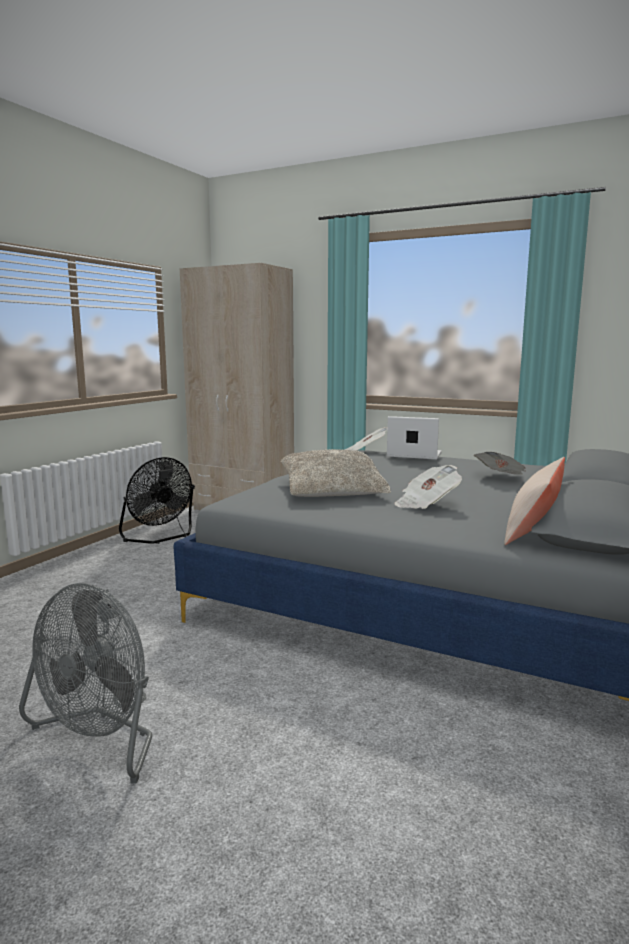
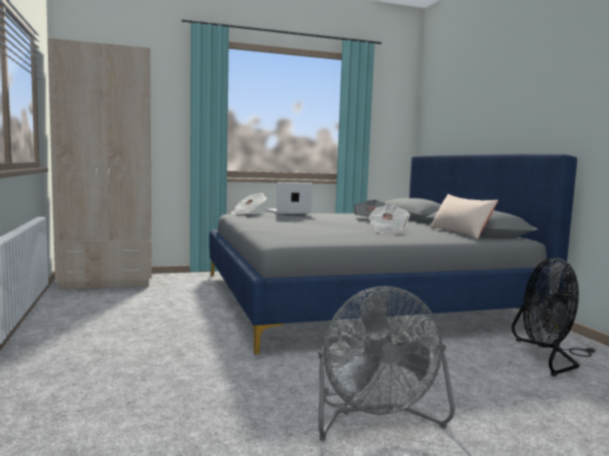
camera: 45 degrees left, 5 degrees down
black fan [119,457,195,544] -> black fan moved to [512,258,595,376]
beige pillow [281,449,391,497] -> none

